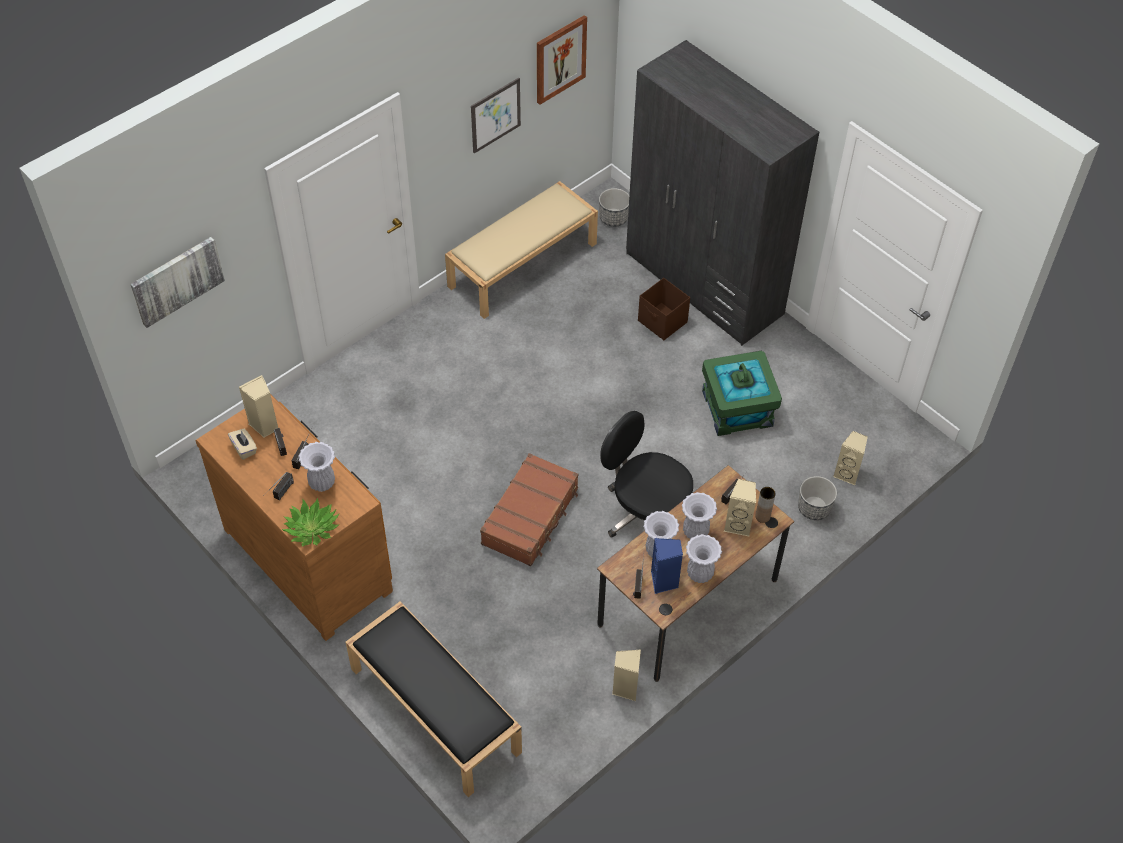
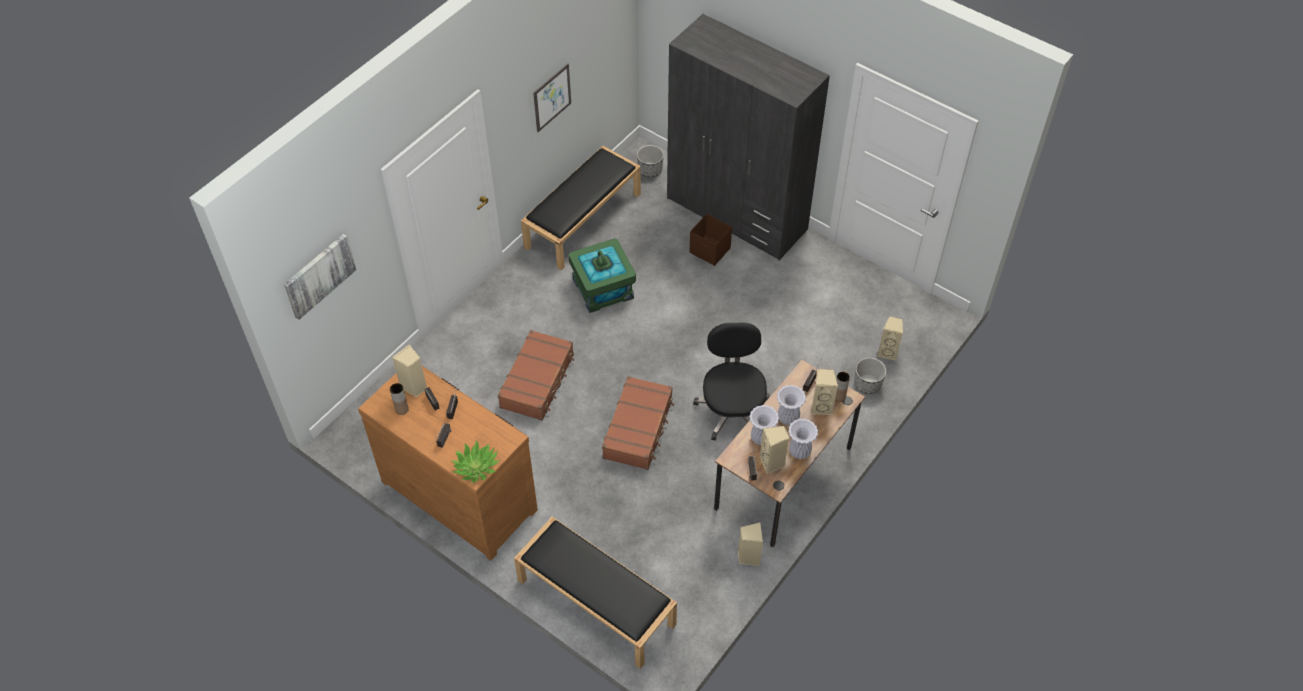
camera: 10 degrees left, 0 degrees up
beige tissue box [228,429,257,460] -> brown vase [390,383,409,415]
white vase [299,442,335,492] -> none
beige bench [445,181,598,319] -> black bench [521,146,641,270]
picture [537,15,587,105] -> none
black office chair [600,411,693,538] -> black office chair turned 60 degrees clockwise [693,322,770,440]
blue speaker [651,538,683,594] -> beige speaker [760,426,789,474]
green storage box [702,351,782,436] -> green storage box moved to [568,238,636,313]
none -> brown suitcase [497,330,575,421]

